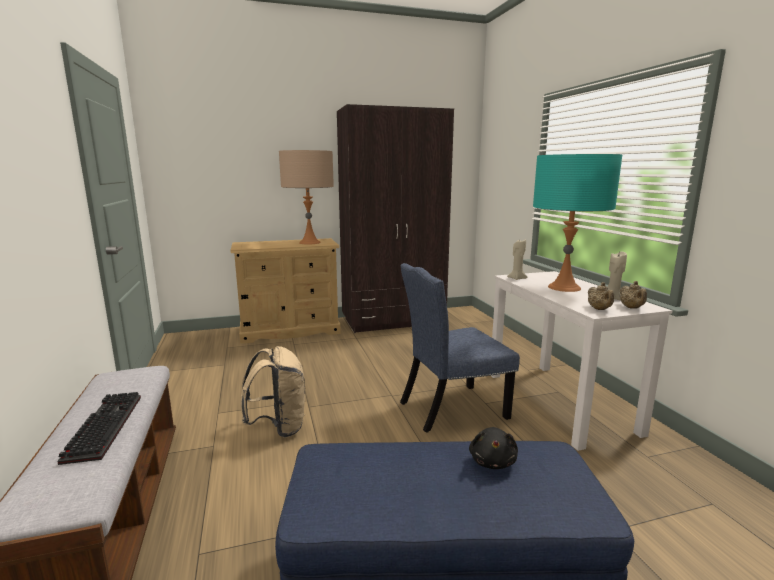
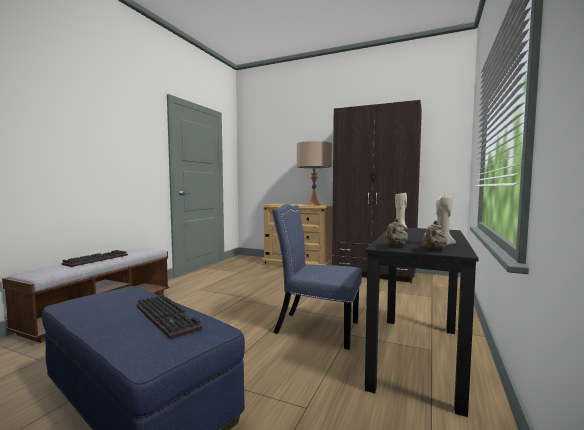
camera: 40 degrees right, 10 degrees down
beige backpack [241,346,305,438] -> none
black plush toy [469,427,518,469] -> keyboard [137,295,202,339]
white desk [491,271,672,451] -> black desk [365,228,479,417]
turquoise table lamp [533,154,622,292] -> none

